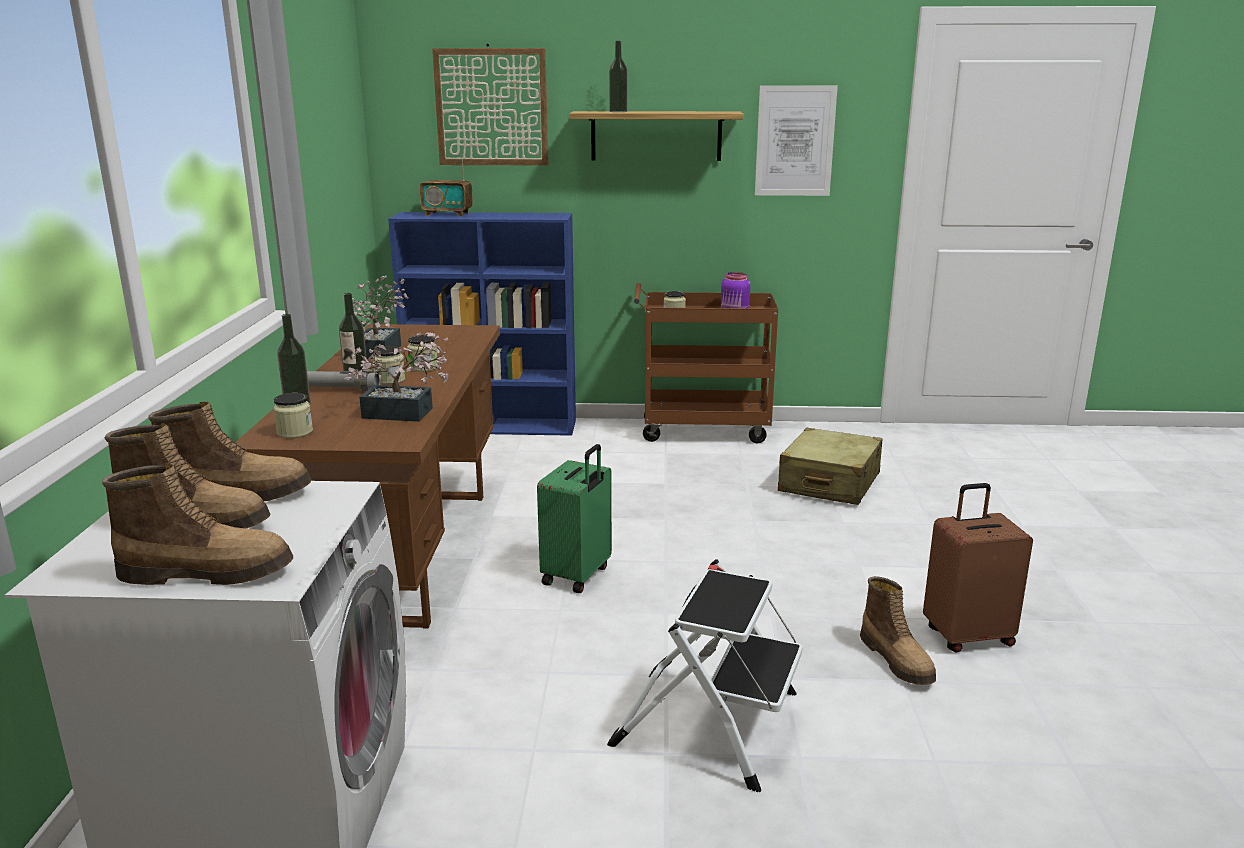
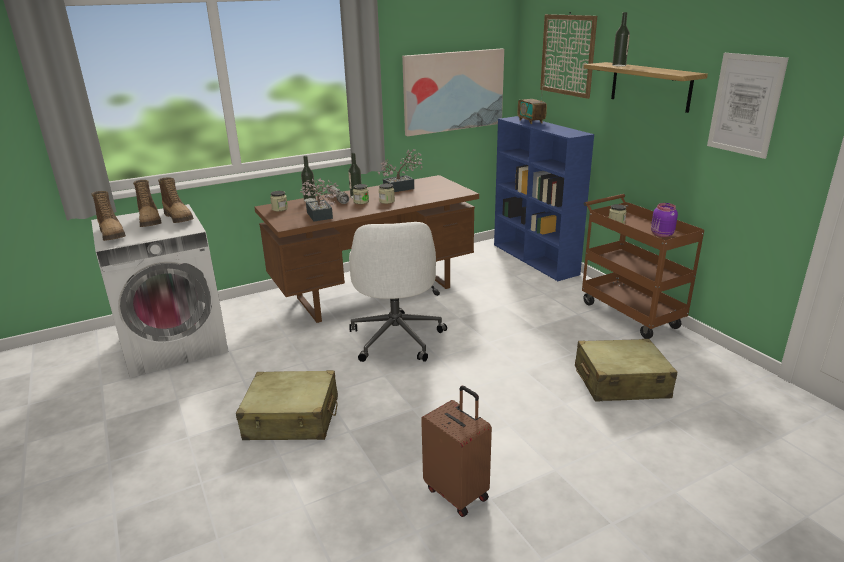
camera: 60 degrees right, 5 degrees up
green suitcase [537,444,612,593] -> white office chair [349,222,447,362]
step ladder [607,559,803,792] -> beige suitcase [236,370,338,440]
boot [860,576,936,685] -> none
none -> picture [402,48,504,136]

